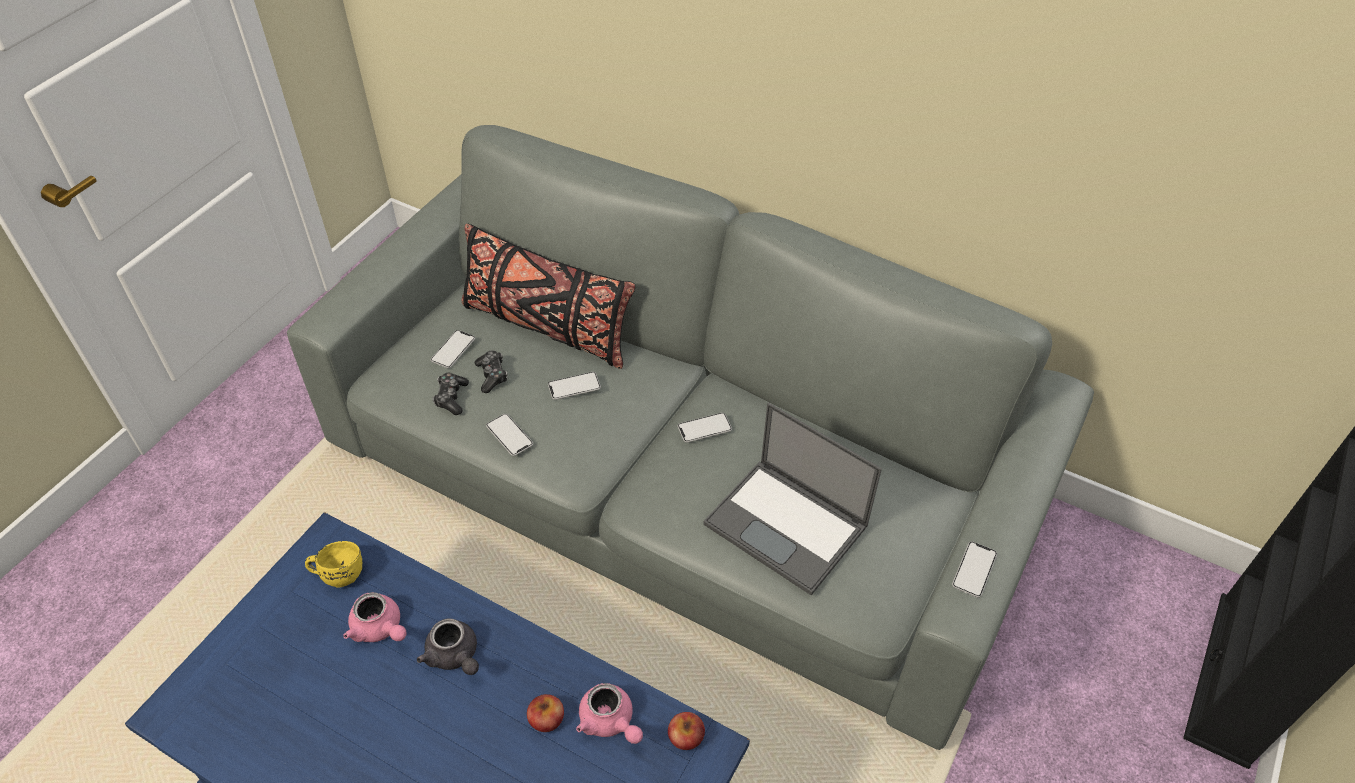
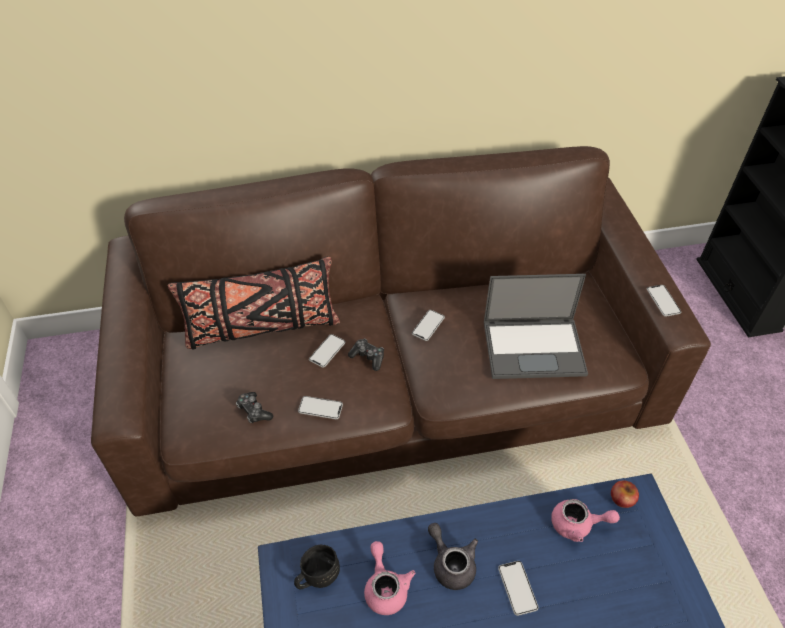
camera: 40 degrees left, 0 degrees up
grey sofa [287,125,1094,750] -> brown sofa [91,146,711,517]
yellow mug [305,541,362,588] -> black mug [294,544,340,589]
pink teapot [343,592,407,642] -> pink teapot turned 105 degrees counterclockwise [364,541,415,615]
grey teapot [417,619,479,675] -> grey teapot turned 135 degrees counterclockwise [428,523,478,590]
phone [430,330,475,368] -> phone moved to [498,561,539,616]
game controller [475,350,507,393] -> game controller moved to [348,339,384,371]
apple [527,694,564,732] -> none

